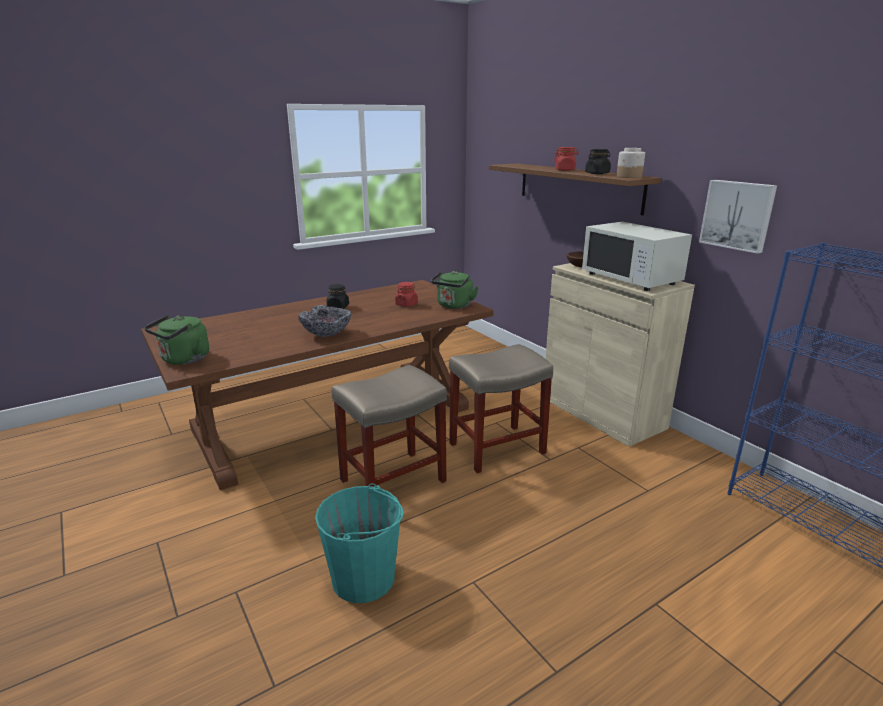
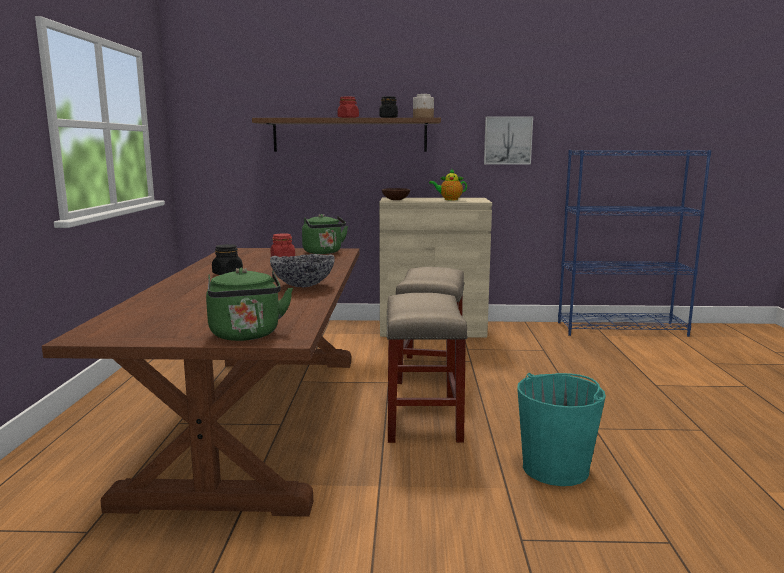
camera: 55 degrees left, 10 degrees down
white microwave [582,222,692,291] -> teapot [429,169,467,200]

